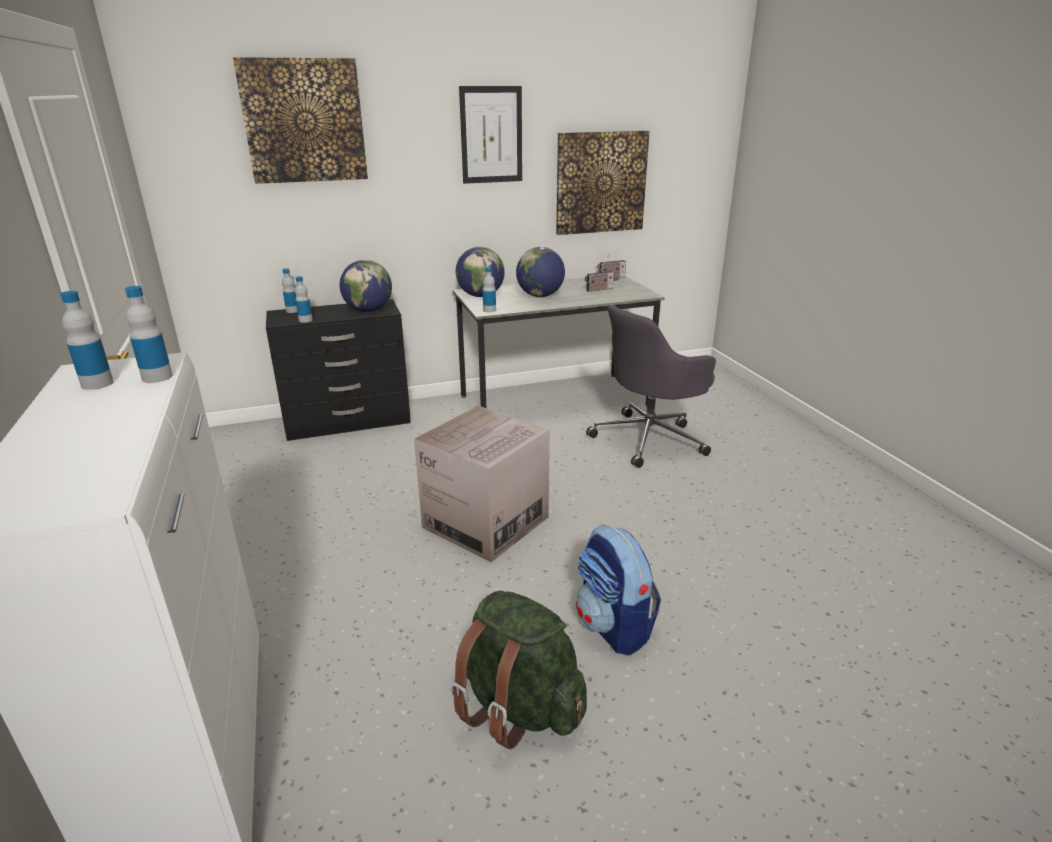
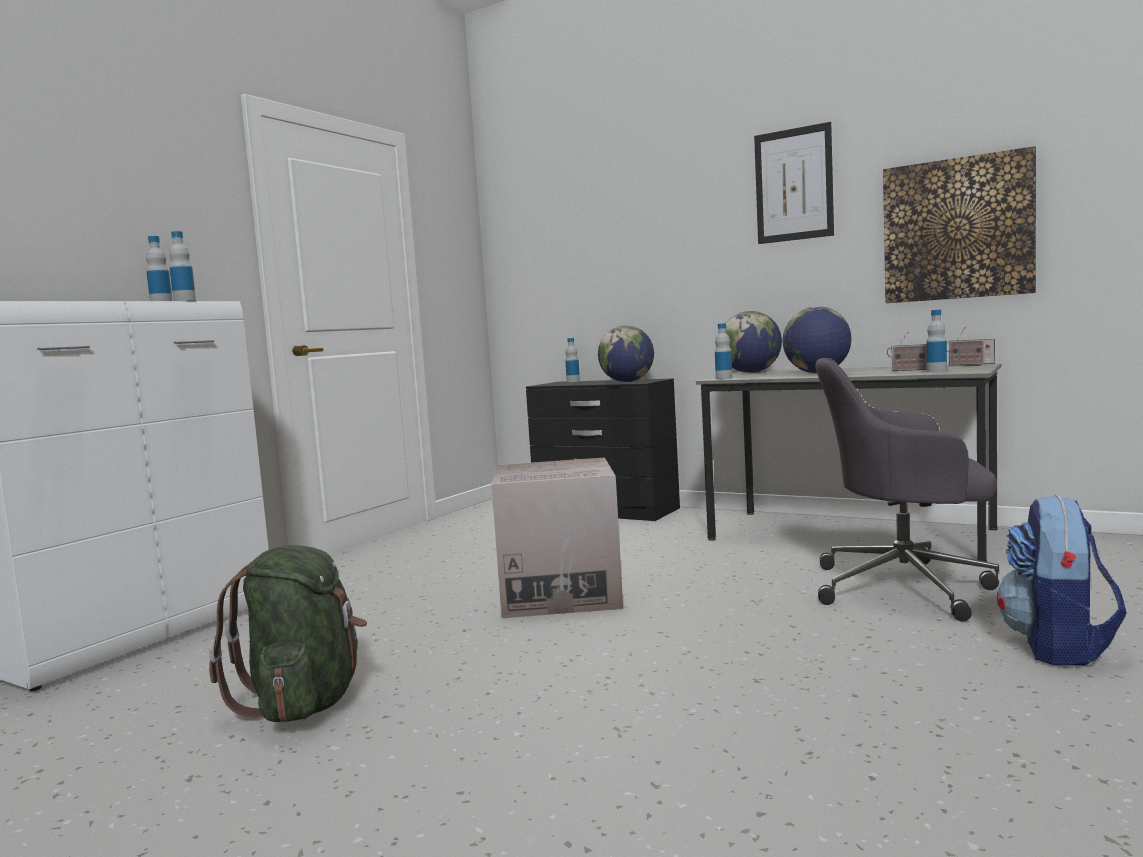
camera: 50 degrees right, 20 degrees down
picture [233,57,368,184] -> none
bottle [295,276,313,323] -> bottle moved to [926,310,947,372]
backpack [576,525,661,655] -> backpack moved to [997,495,1127,665]

